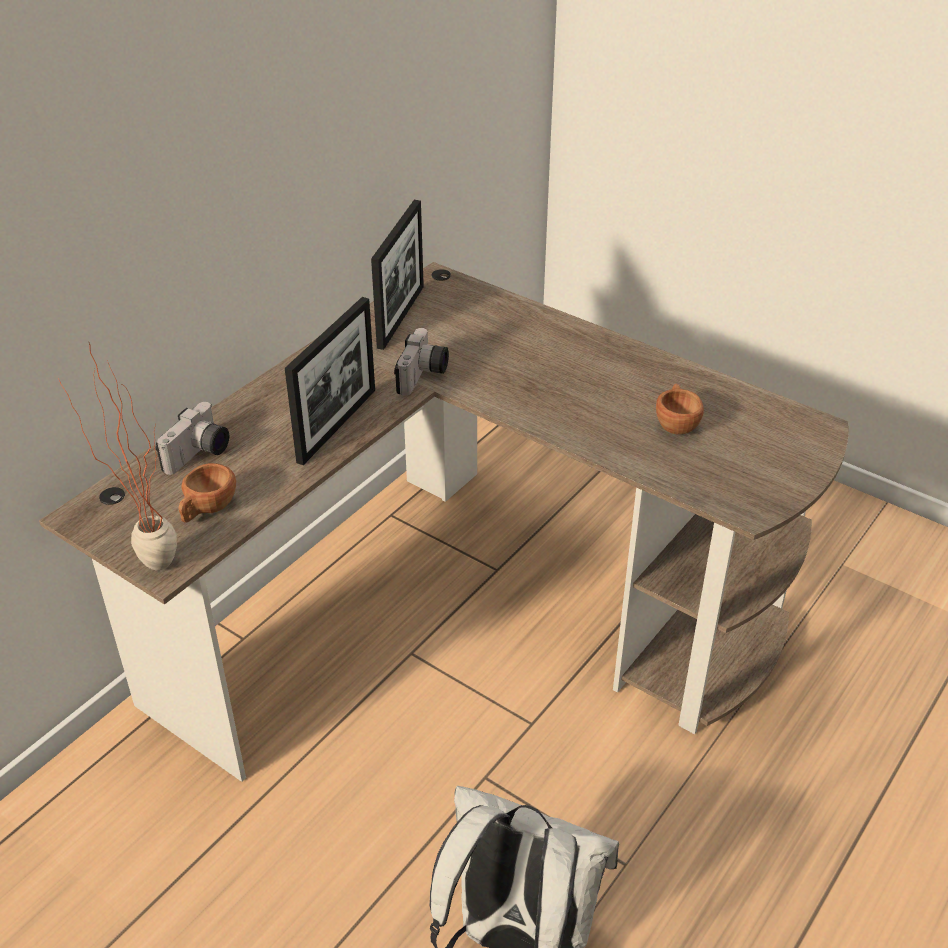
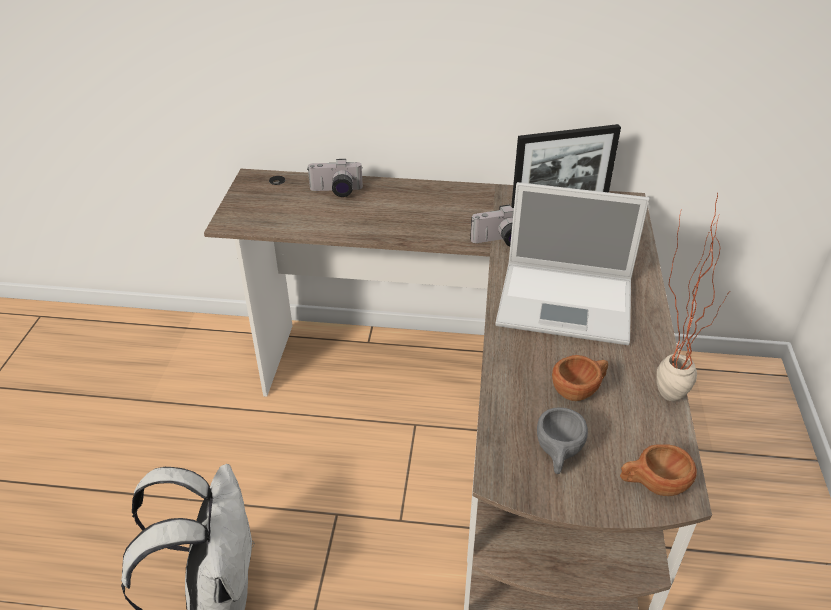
camera: 60 degrees right, 0 degrees up
potted plant [58,343,177,571] -> potted plant moved to [656,193,731,401]
brown cup [179,463,236,523] -> brown cup moved to [620,444,697,496]
picture frame [285,297,375,465] -> none
none -> laptop [495,182,649,345]
none -> grey cup [537,407,588,474]

